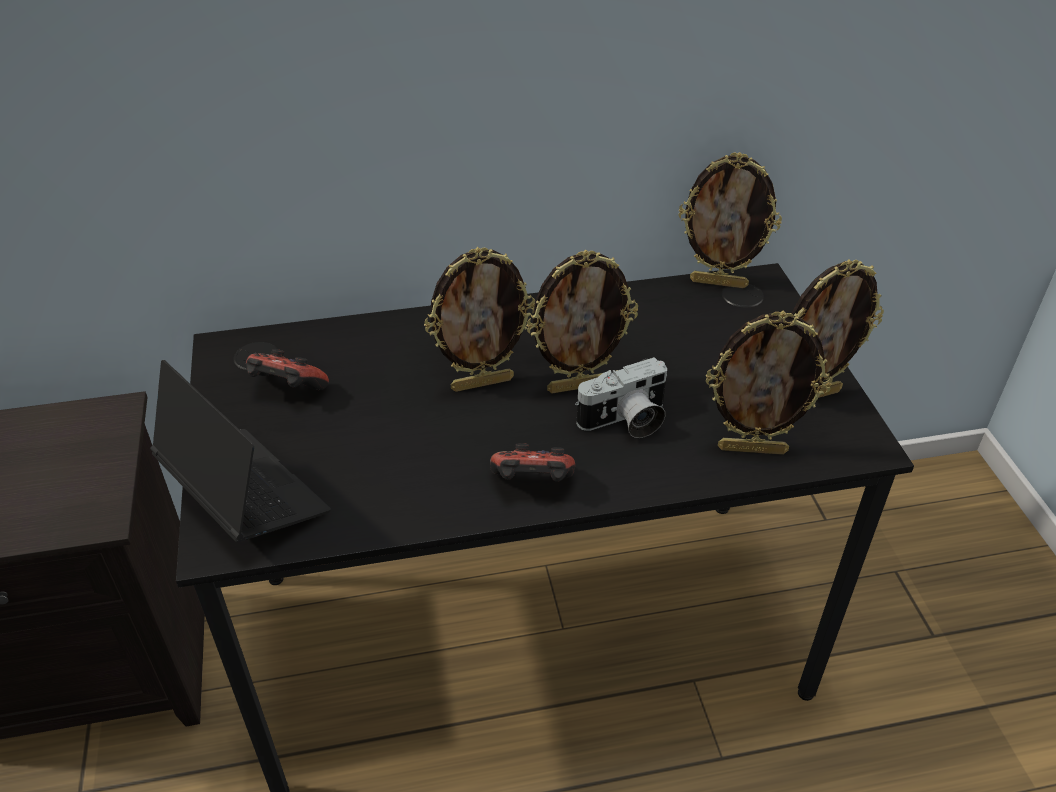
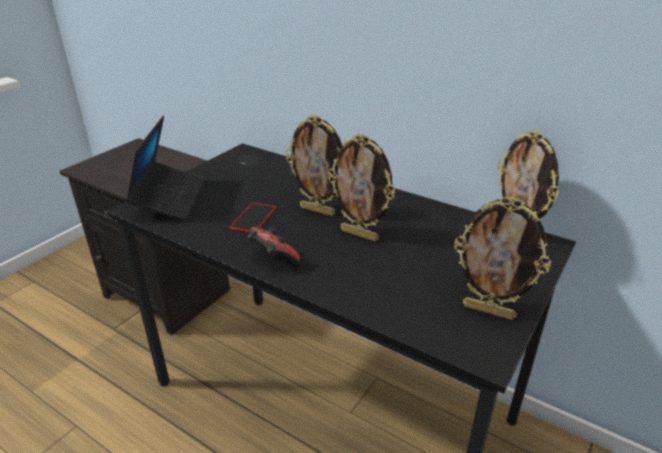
camera: 45 degrees right, 10 degrees down
game controller [246,349,329,390] -> none
camera [575,357,667,438] -> none
picture frame [706,311,832,455] -> none
none -> phone [230,202,276,232]

